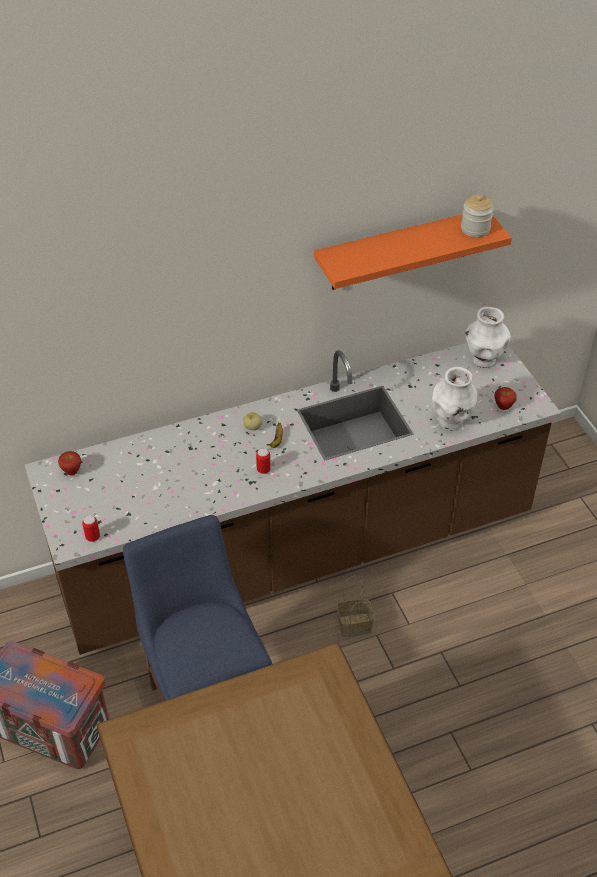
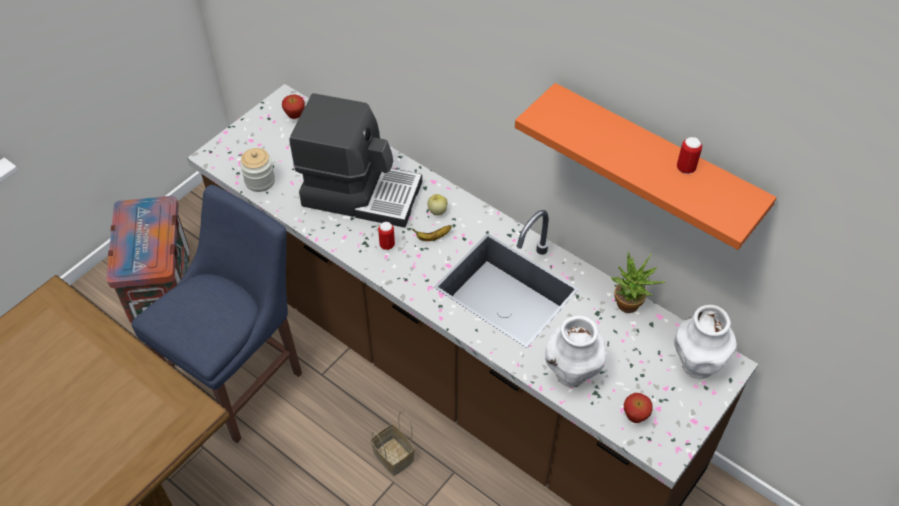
camera: 60 degrees right, 5 degrees up
can [82,515,100,542] -> can moved to [677,137,702,174]
jar [461,194,494,237] -> jar moved to [240,148,275,192]
none -> coffee machine [289,93,422,228]
none -> potted plant [610,252,666,313]

